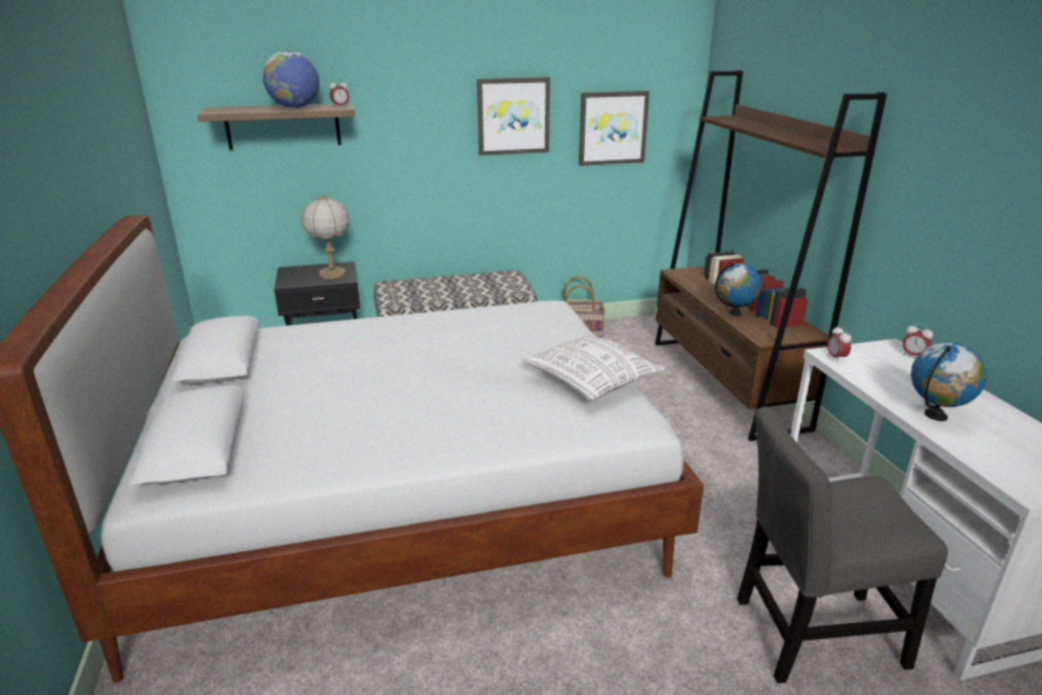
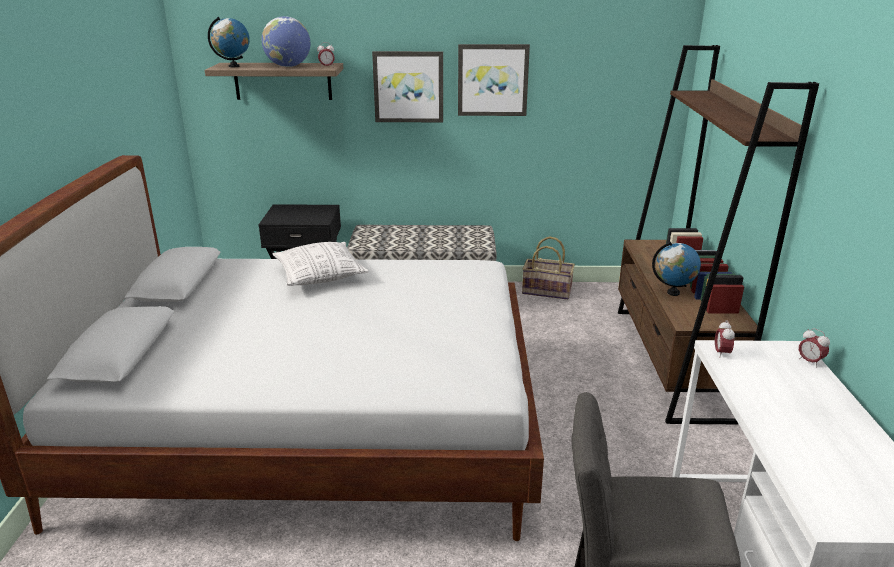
camera: 15 degrees right, 0 degrees up
table lamp [301,194,350,279] -> none
pillow [522,334,665,401] -> pillow moved to [273,242,369,286]
picture [579,91,650,166] -> picture moved to [372,51,443,122]
globe [911,342,987,421] -> globe moved to [208,17,250,68]

